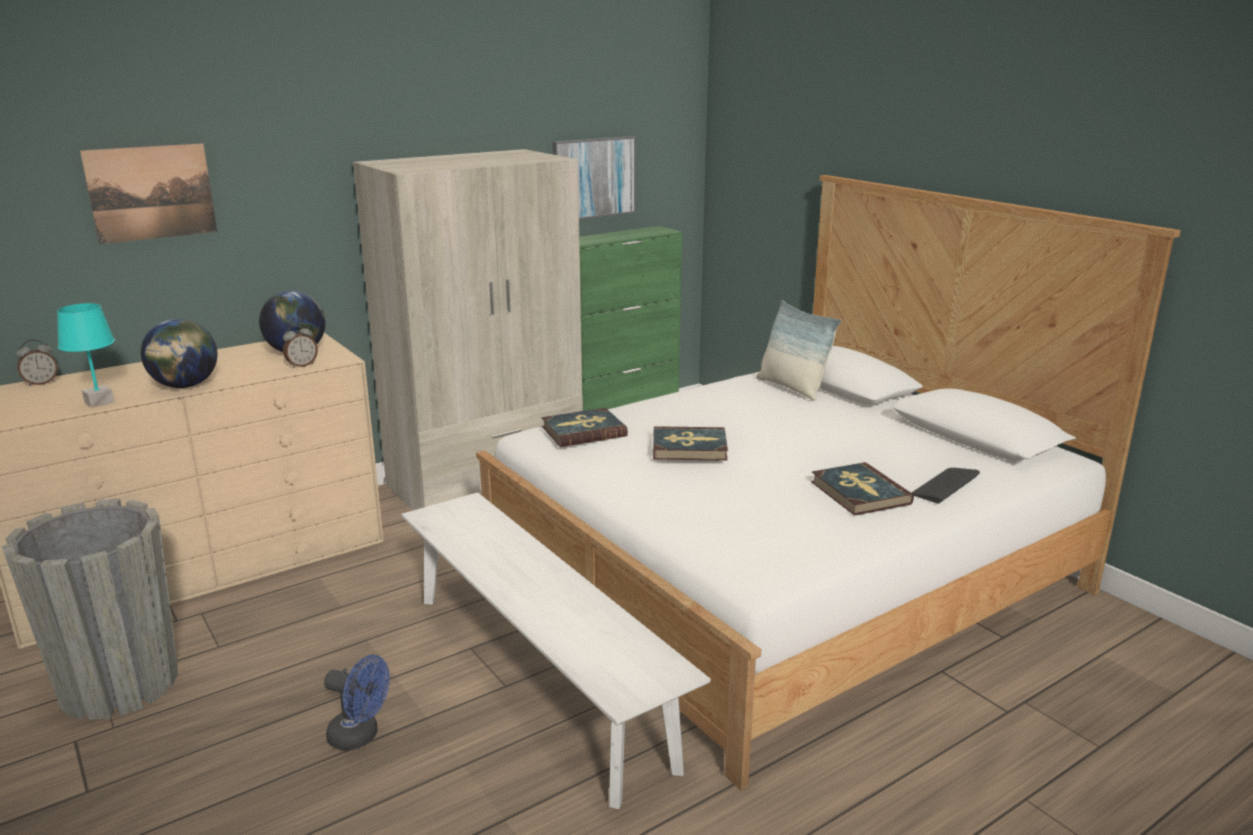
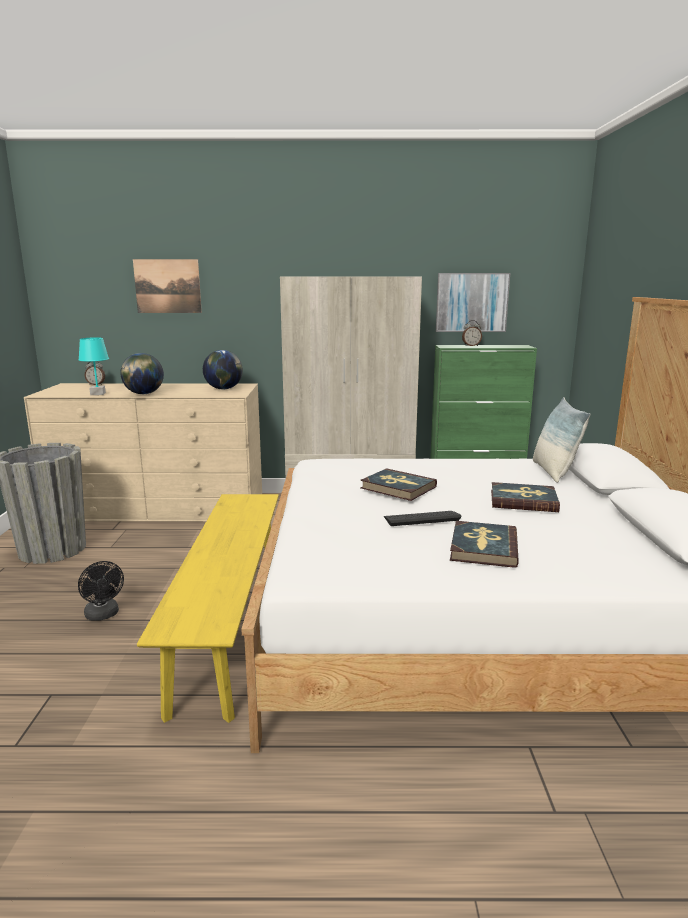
camera: 35 degrees right, 5 degrees down
alarm clock [283,324,318,368] -> alarm clock moved to [462,320,482,346]
blue fan [324,655,390,750] -> black fan [78,561,124,621]
white bench [401,492,711,809] -> yellow bench [137,494,279,723]
book [542,408,628,447] -> book moved to [491,482,560,512]
keyboard [912,468,980,504] -> keyboard moved to [384,511,462,526]

